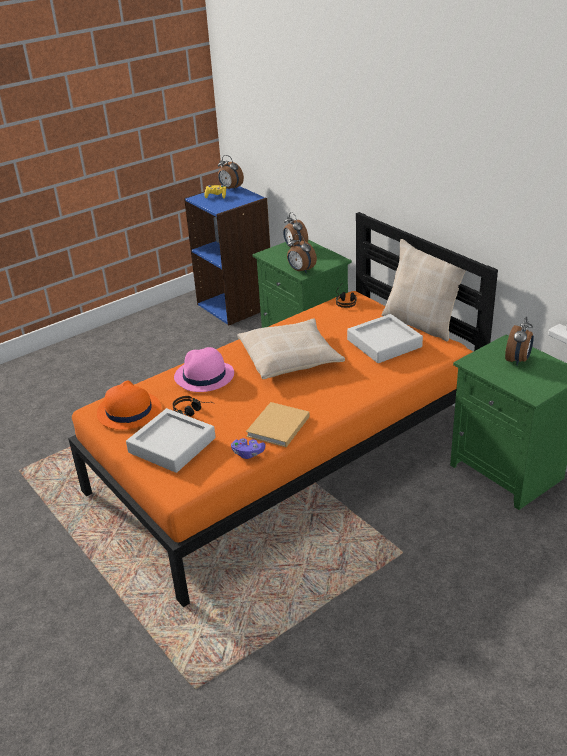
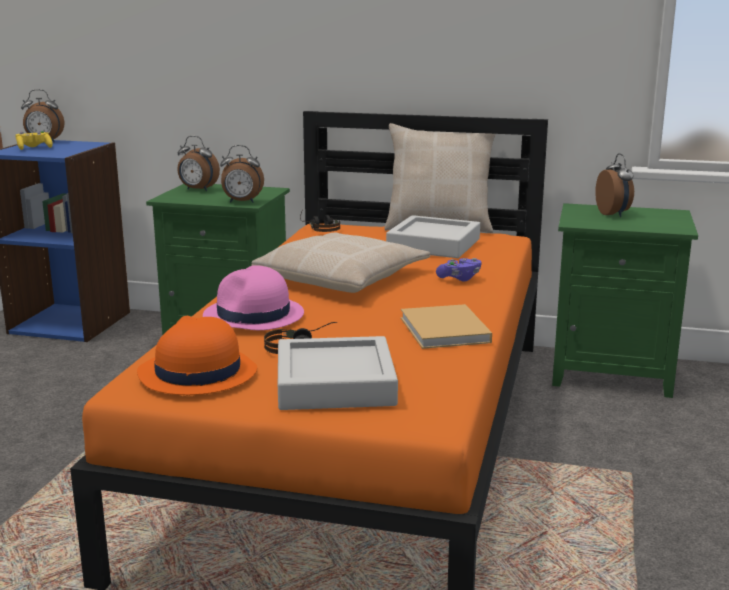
camera: 40 degrees left, 15 degrees down
purple game controller [231,438,265,459] -> purple game controller moved to [436,258,482,282]

